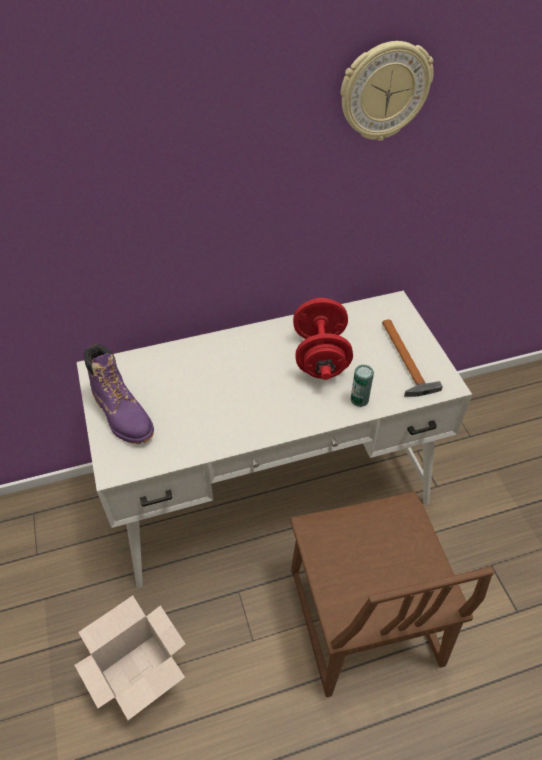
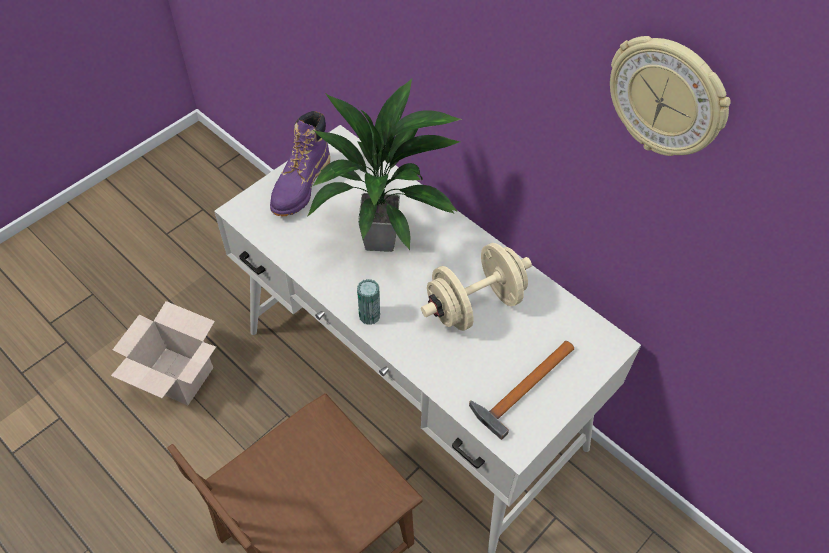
camera: 60 degrees right, 5 degrees up
red dumbbell [293,298,353,380] -> beige dumbbell [421,243,532,331]
can [351,364,374,407] -> can moved to [357,279,380,325]
none -> potted plant [307,78,462,252]

